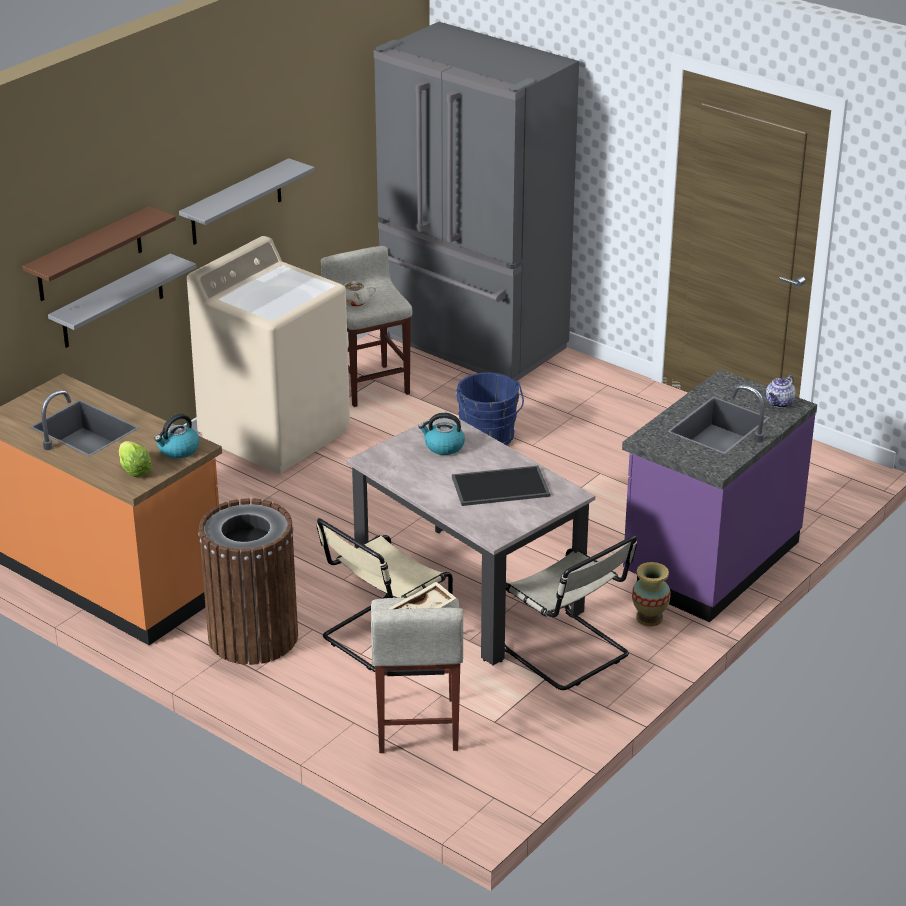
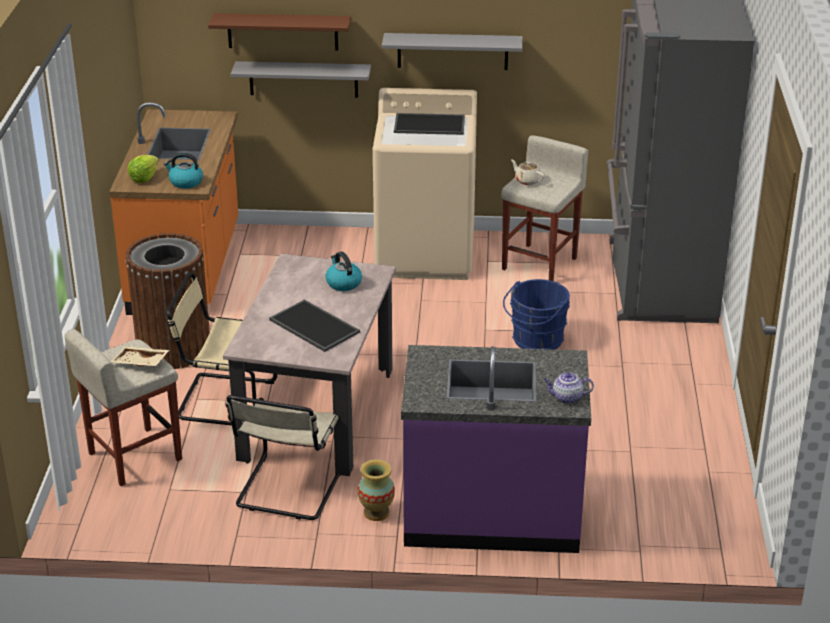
camera: 55 degrees right, 0 degrees up
none -> tray [394,113,465,135]

